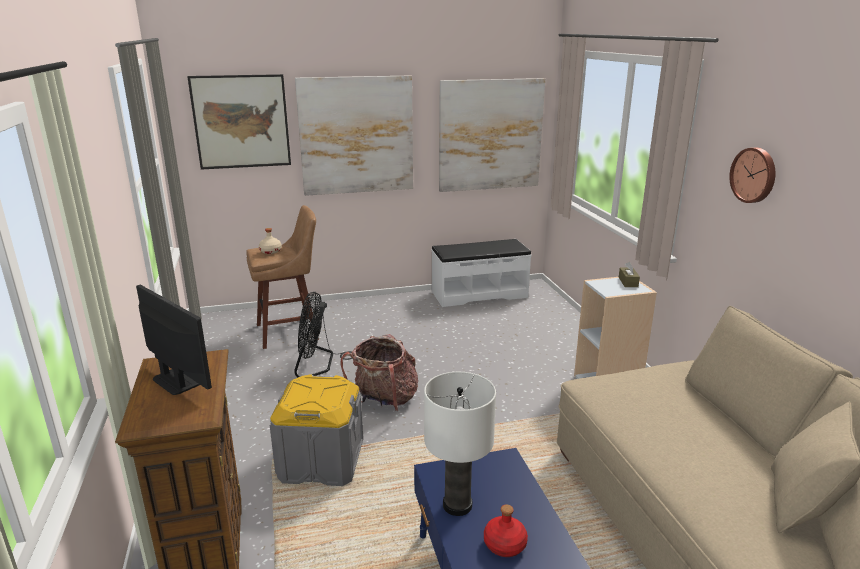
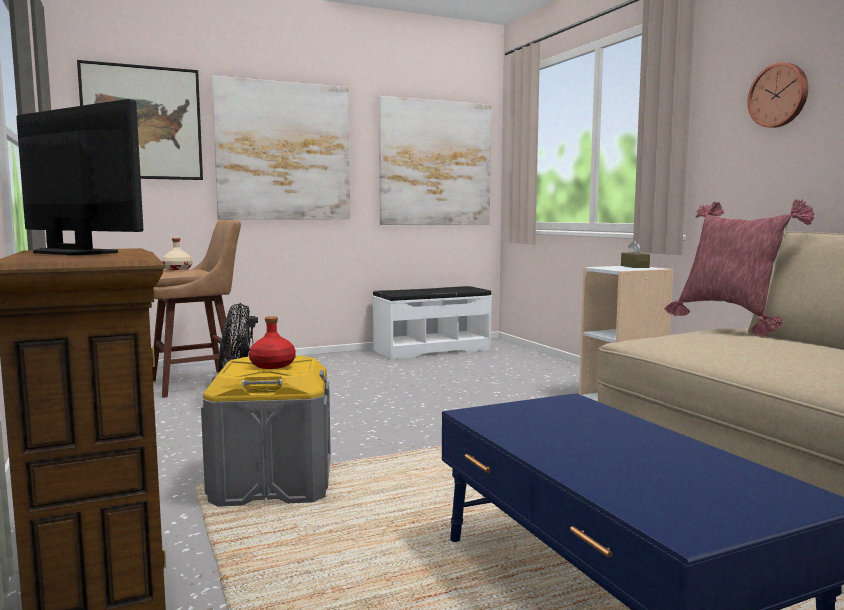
camera: 10 degrees left, 15 degrees down
backpack [341,334,418,411] -> none
white table lamp [424,372,496,516] -> none
red bottle [484,505,528,557] -> red bottle moved to [249,316,296,369]
none -> red pillow [664,199,814,337]

